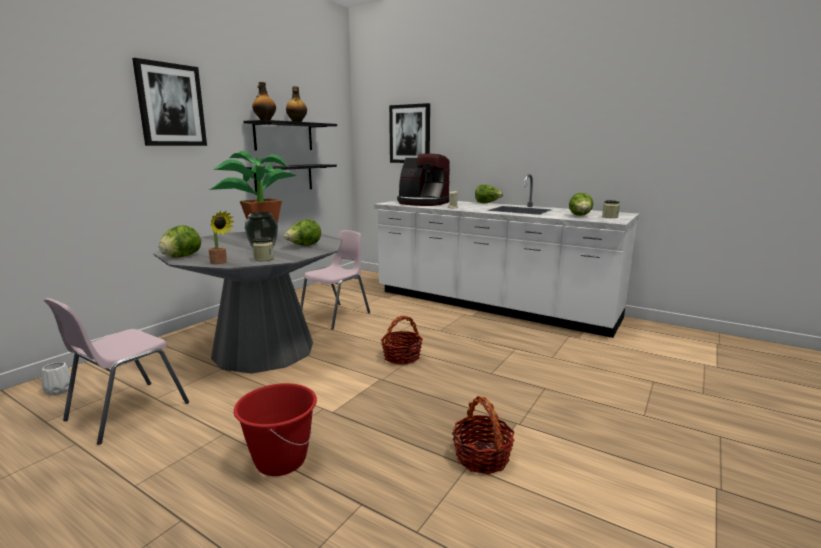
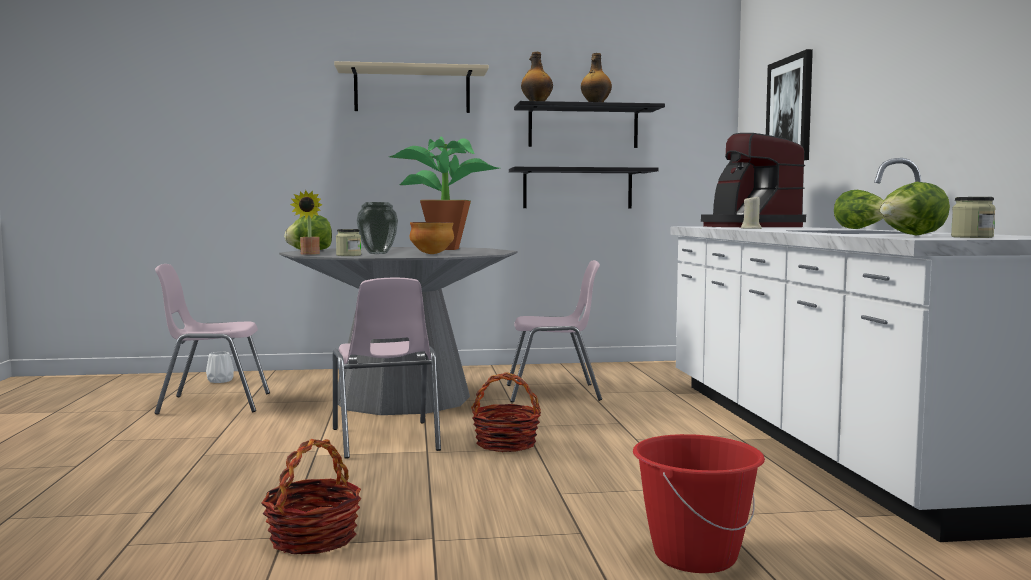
camera: 50 degrees right, 10 degrees down
picture [132,58,207,146] -> beige shelf [334,61,489,113]
red bucket [234,383,317,476] -> red bucket moved to [633,434,765,573]
lettuce [284,219,321,246] -> bowl [410,222,454,254]
none -> pink chair [333,278,441,459]

